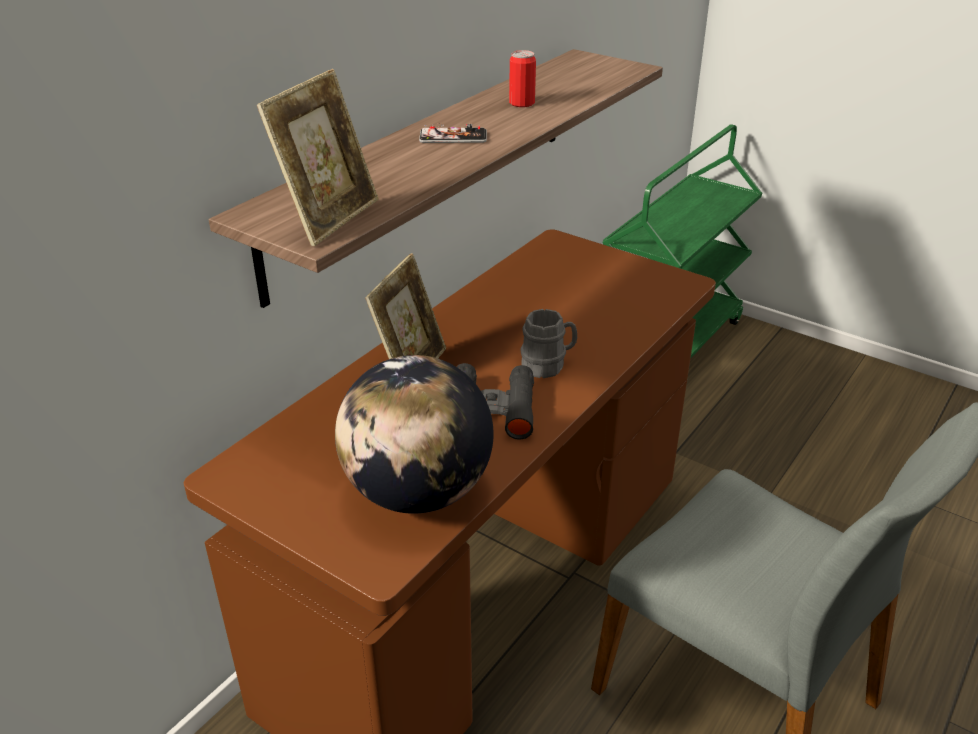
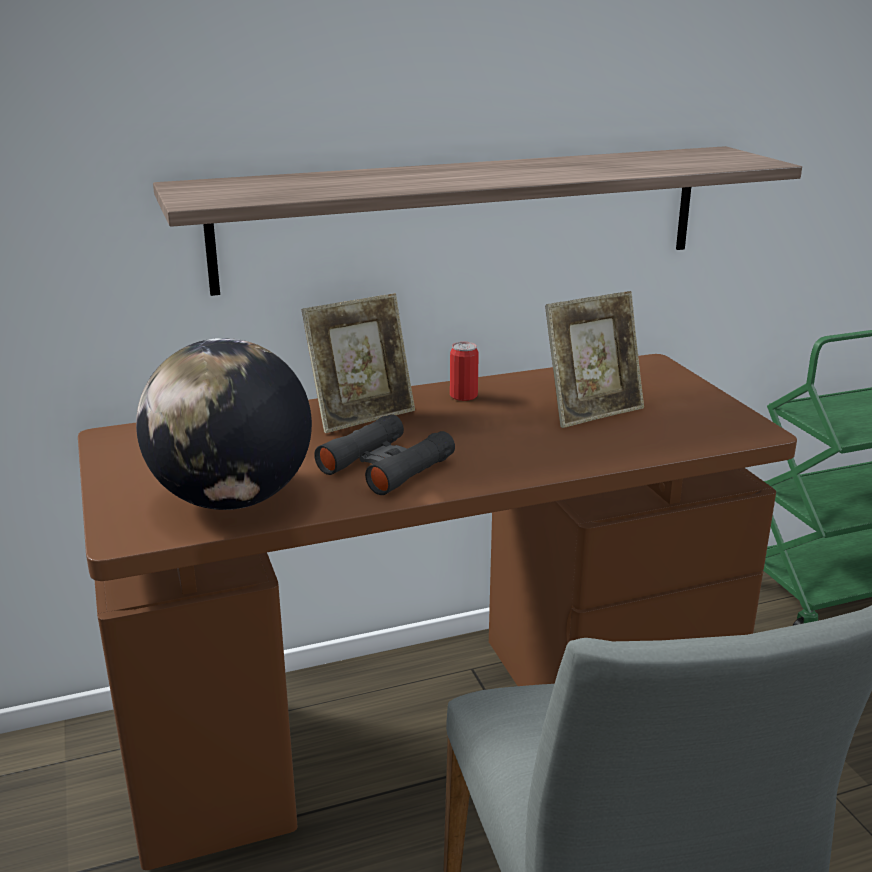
camera: 35 degrees right, 10 degrees down
picture frame [257,69,378,246] -> picture frame moved to [545,291,644,428]
phone [419,124,487,143] -> none
can [509,50,536,107] -> can moved to [450,342,479,401]
grey mug [520,309,577,378] -> none

